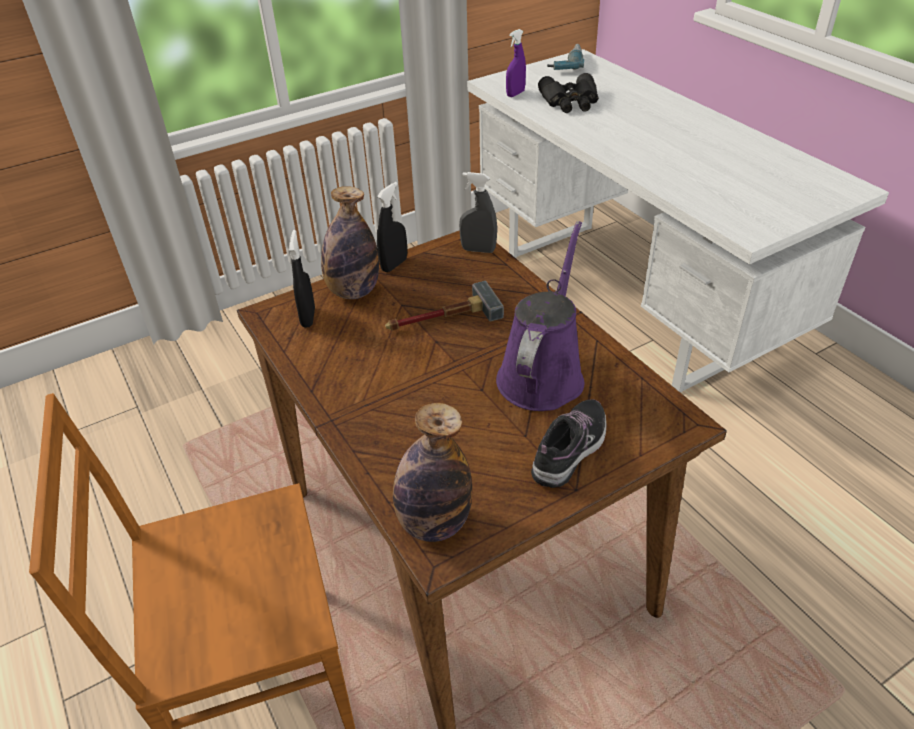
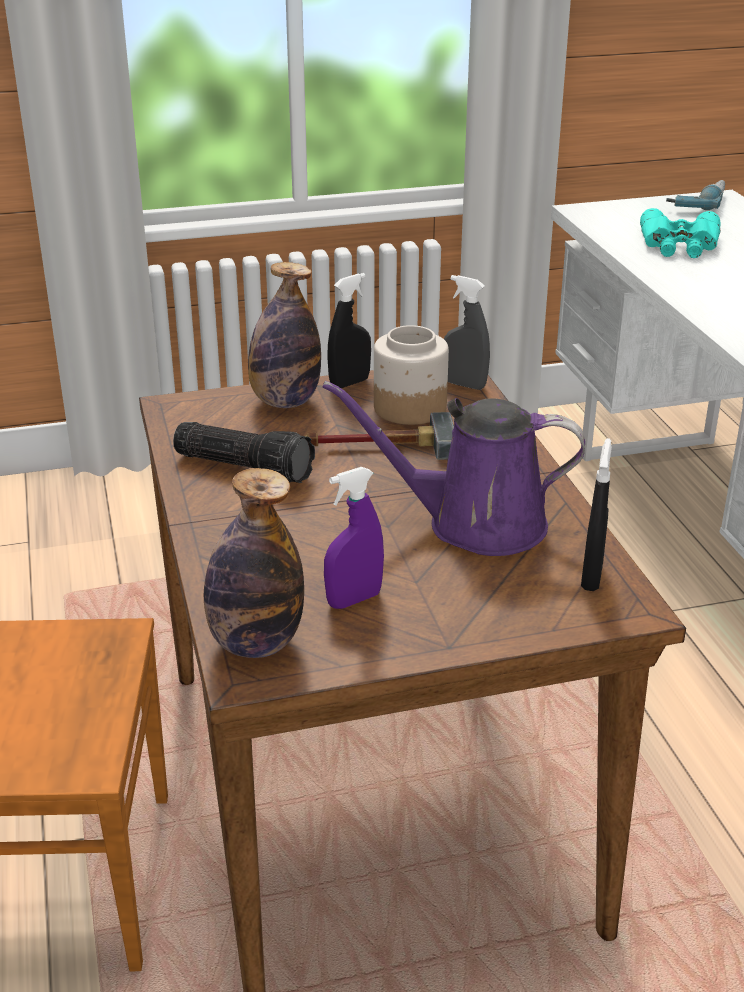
camera: 15 degrees right, 10 degrees down
black spray bottle [289,230,315,327] -> black spray bottle moved to [581,438,612,591]
purple watering can [496,221,584,411] -> purple watering can turned 120 degrees counterclockwise [323,381,585,556]
purple spray bottle [506,29,526,97] -> purple spray bottle moved to [324,467,384,609]
shoe [531,399,606,488] -> none
black binoculars [538,73,599,113] -> turquoise binoculars [640,208,721,258]
none -> flashlight [173,422,315,483]
none -> jar [374,325,449,425]

